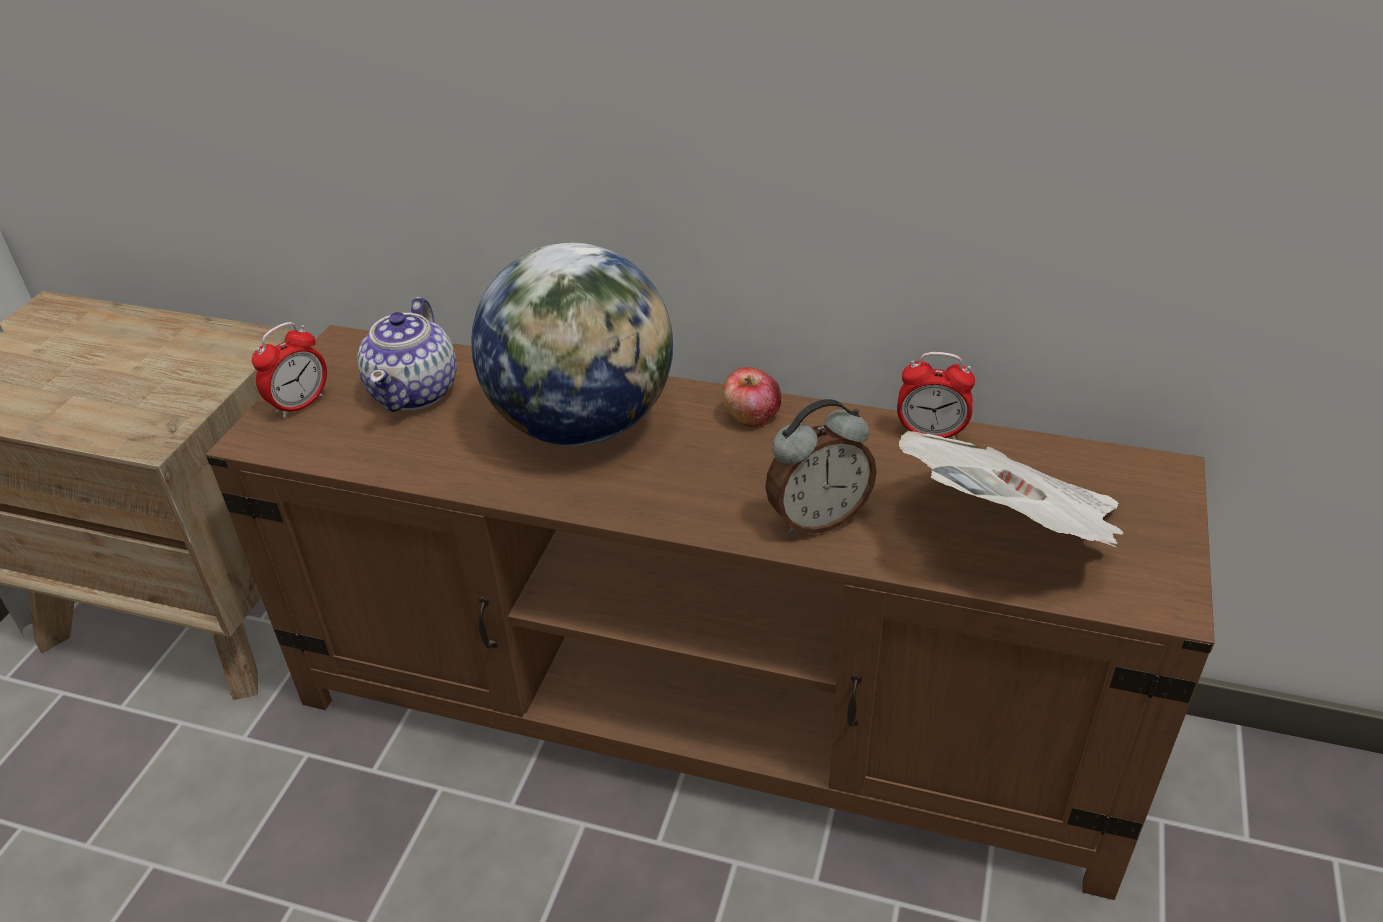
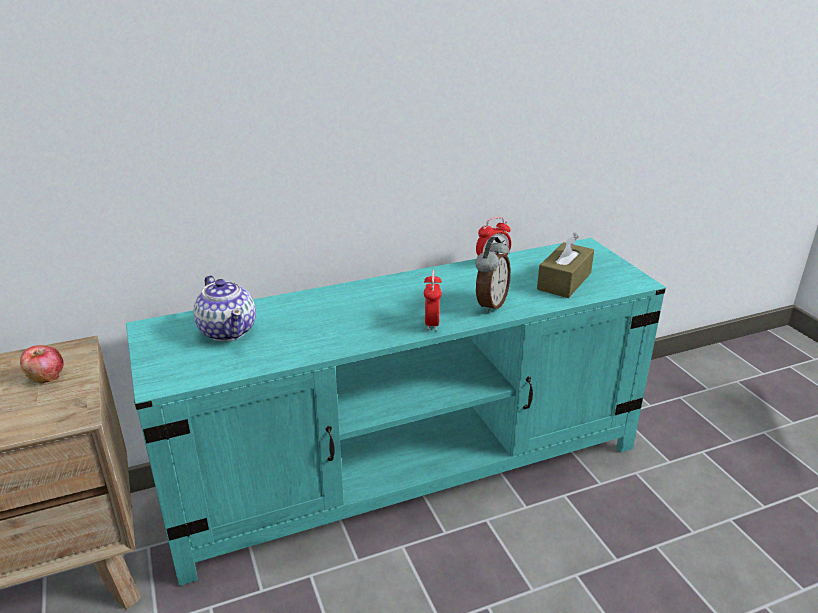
camera: 40 degrees left, 10 degrees down
brown tv stand [206,325,1215,900] -> turquoise tv stand [126,238,666,586]
alarm clock [252,322,327,418] -> alarm clock moved to [424,270,442,331]
globe [472,242,673,446] -> none
apple [723,367,781,427] -> apple moved to [20,345,64,383]
newspaper [899,431,1124,547] -> brown tissue box [537,232,594,298]

